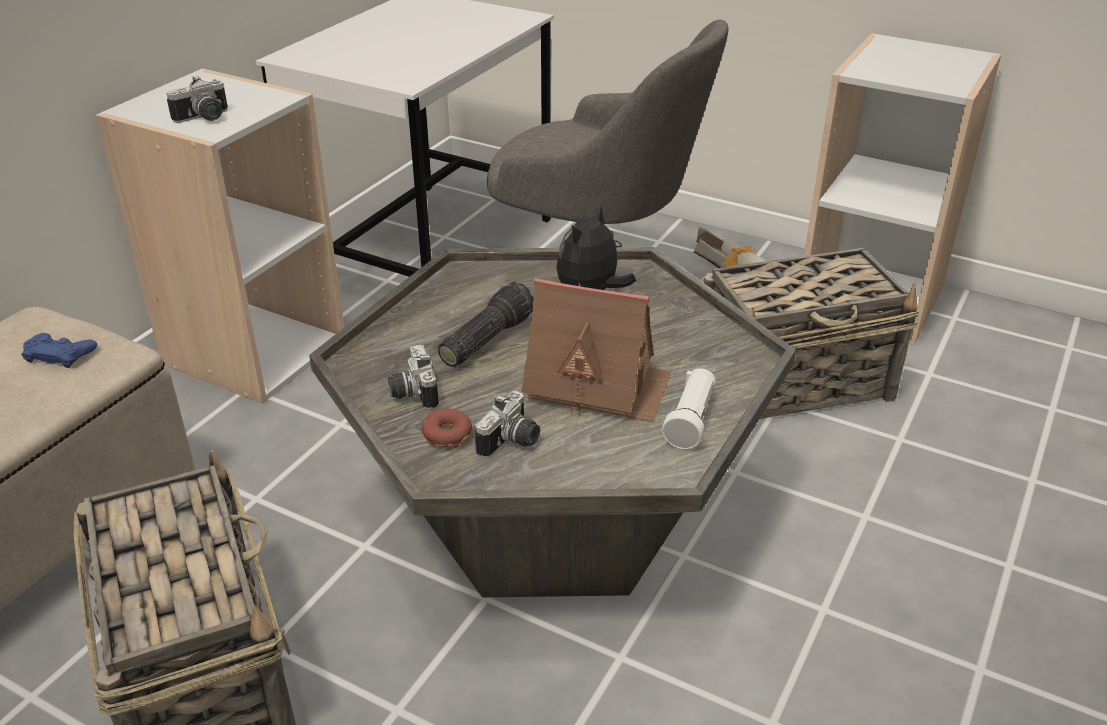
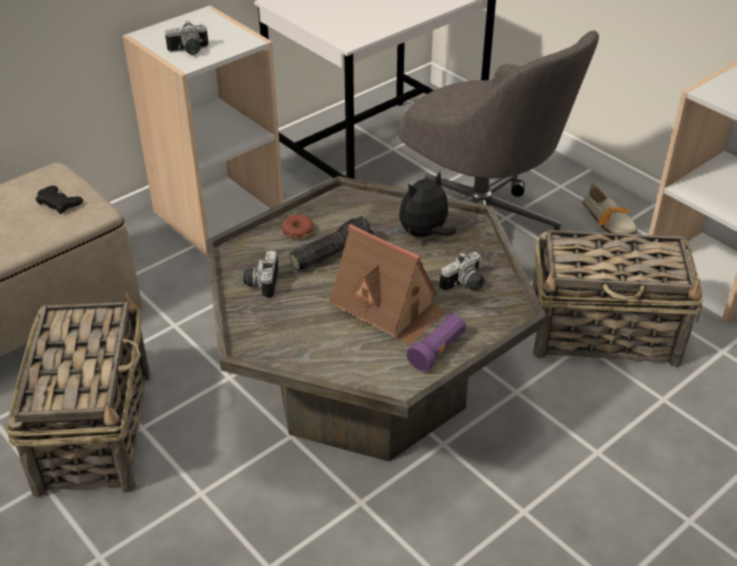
camera: 20 degrees right, 5 degrees up
blue game controller [21,333,97,368] -> black game controller [35,186,83,214]
donut [422,408,472,448] -> donut moved to [282,215,314,240]
camera [475,391,540,458] -> camera moved to [440,252,485,292]
white flashlight [662,368,716,449] -> purple flashlight [406,314,466,372]

